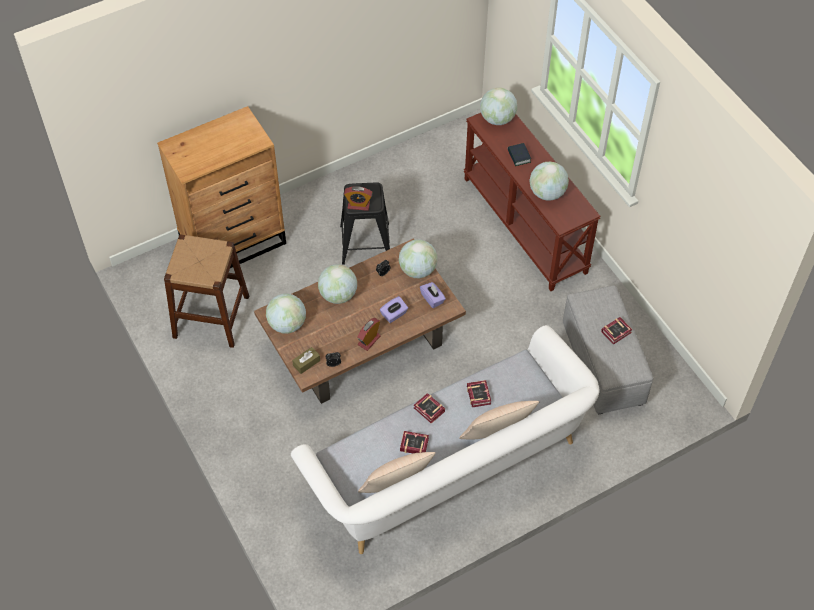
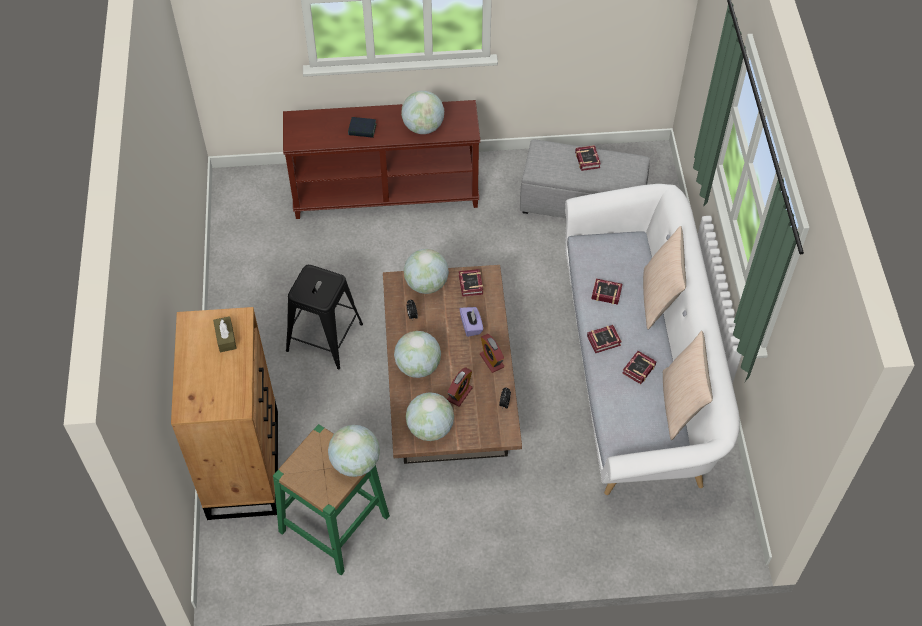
camera: 65 degrees left, 0 degrees up
brown stool [164,234,249,348] -> green stool [273,424,390,575]
brown tissue box [292,347,320,374] -> brown tissue box moved to [213,316,237,352]
alarm clock [344,186,372,211] -> alarm clock moved to [447,367,473,407]
purple tissue box [420,282,446,308] -> book [459,269,483,297]
globe [480,88,517,125] -> globe moved to [328,425,380,477]

